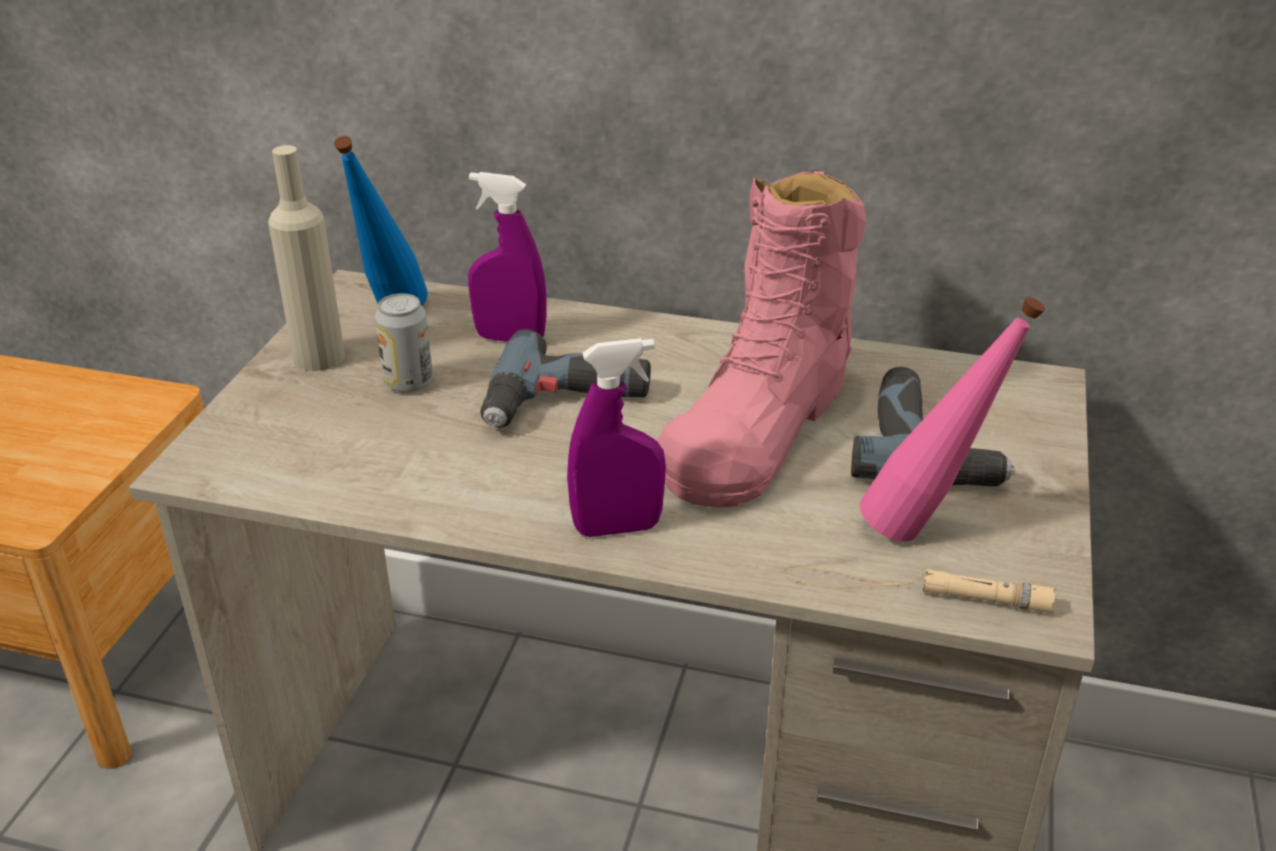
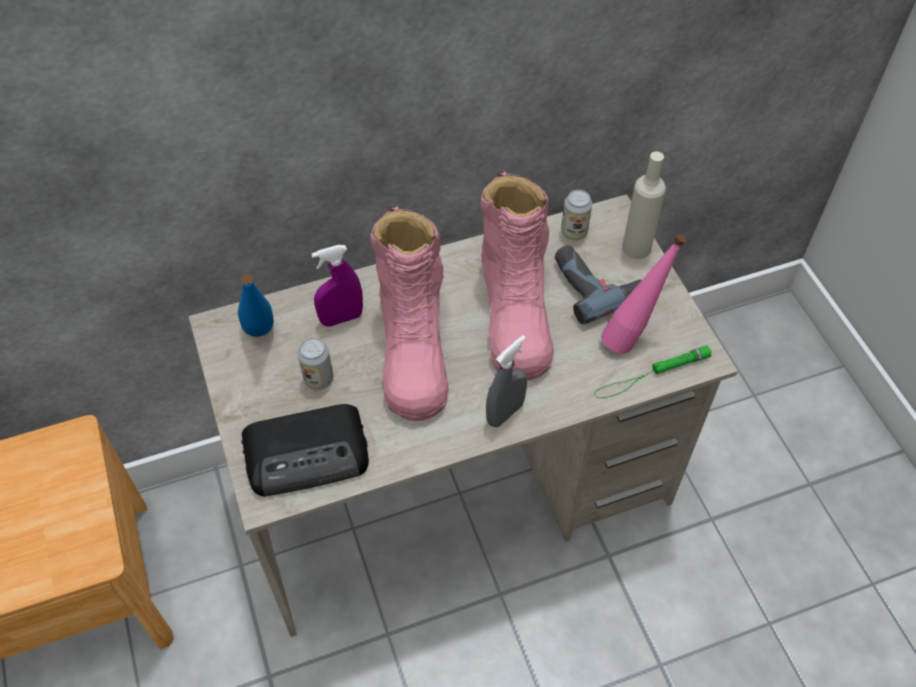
camera: 35 degrees left, 20 degrees up
beige bottle [268,145,345,371] -> beige bottle moved to [622,151,666,259]
power drill [480,329,651,428] -> pink boot [370,206,449,421]
purple spray bottle [567,338,666,537] -> grey spray bottle [486,335,527,427]
beige flashlight [784,566,1056,613] -> green flashlight [594,345,712,398]
none -> radio [241,404,369,497]
none -> can [561,190,592,240]

